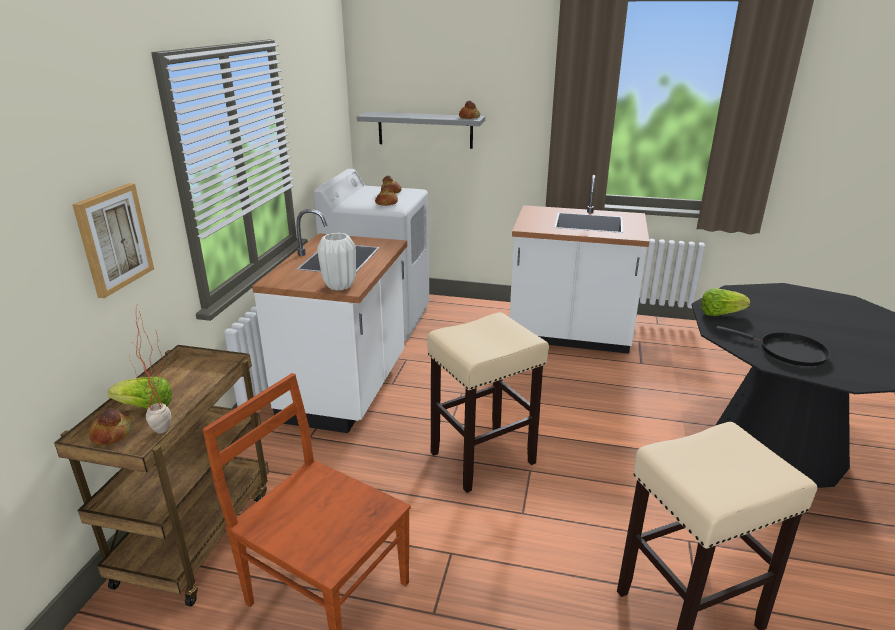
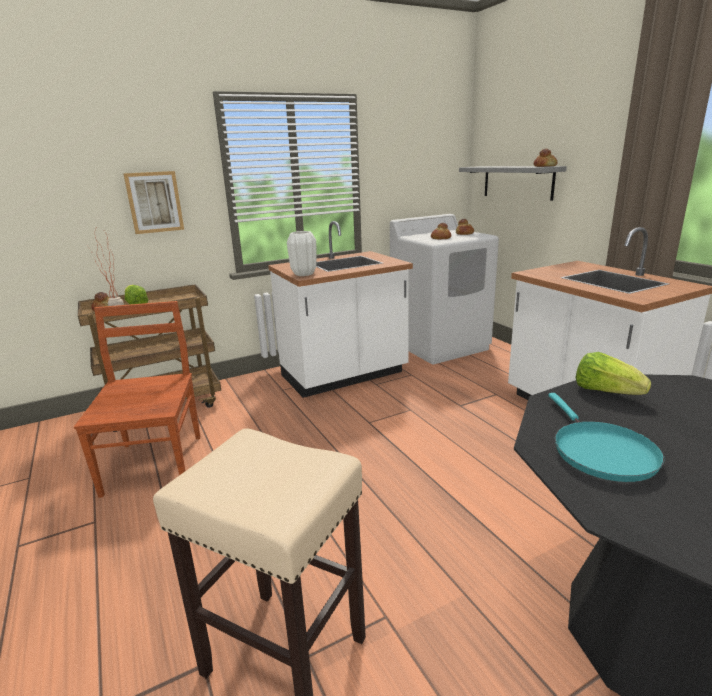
camera: 50 degrees right, 5 degrees down
beige stool [427,312,549,493] -> none
black frying pan [716,326,830,366] -> turquoise frying pan [548,393,664,482]

